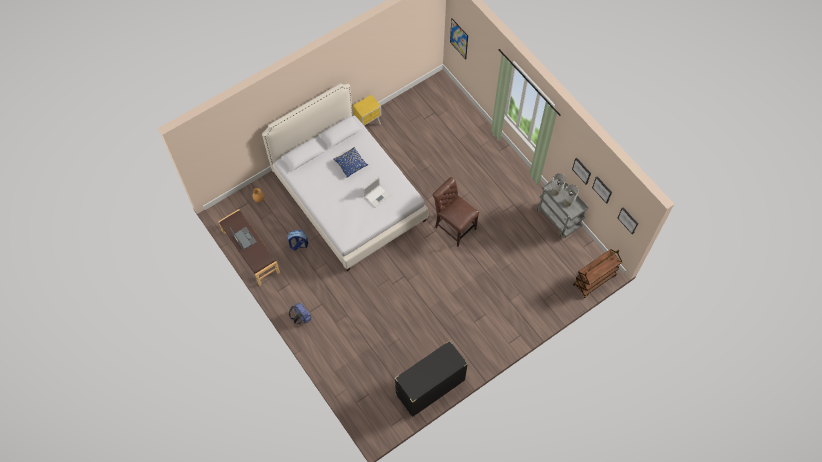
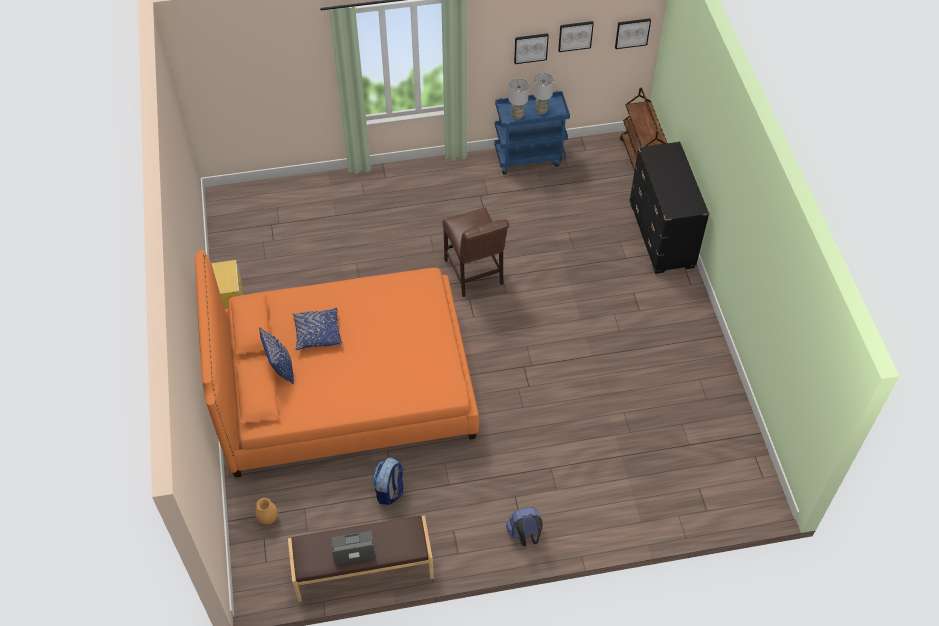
camera: 65 degrees left, 10 degrees down
white bed [262,83,428,271] -> orange bed [195,250,479,478]
laptop [363,177,390,207] -> none
black dresser [395,340,468,417] -> black dresser moved to [629,141,710,274]
brown chair [433,177,479,247] -> brown chair turned 90 degrees counterclockwise [442,207,509,297]
picture [450,18,468,60] -> none
grey cart [537,179,589,238] -> blue cart [494,91,570,174]
none -> blue pillow [259,327,294,384]

